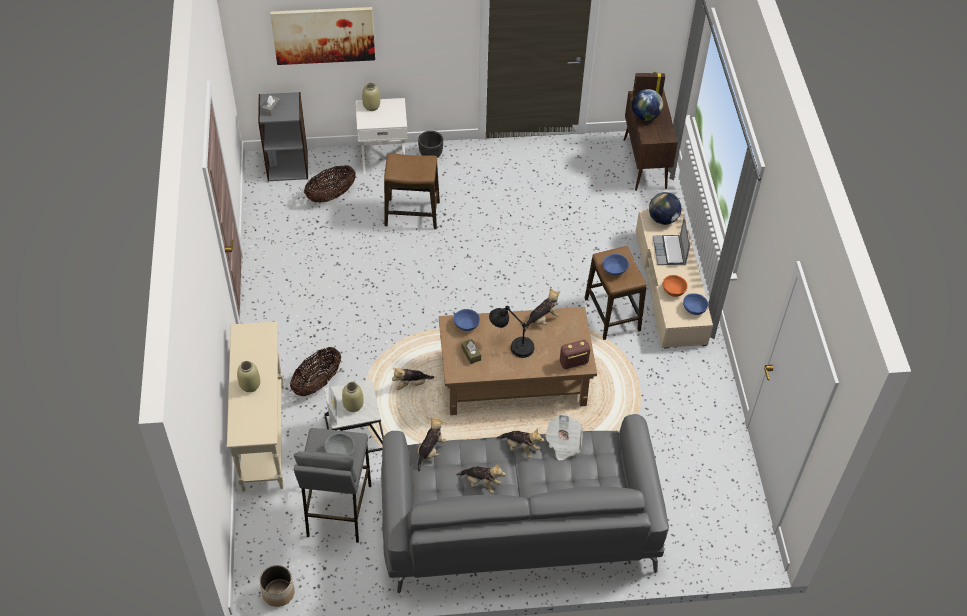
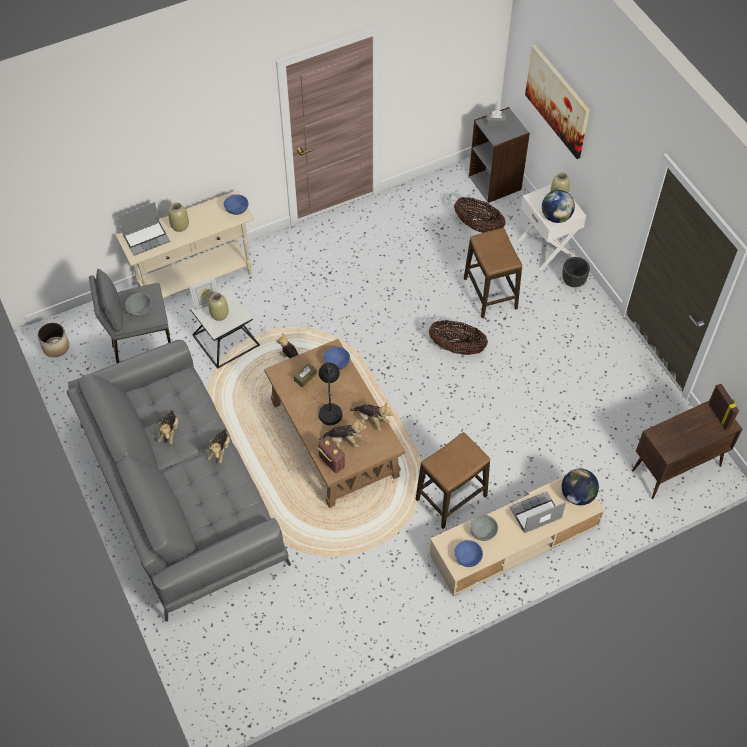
camera: 70 degrees right, 5 degrees up
basket [290,347,341,396] -> basket moved to [429,320,488,355]
plush toy [418,417,446,471] -> plush toy moved to [319,418,367,447]
newspaper [545,414,583,461] -> none
blue bowl [602,254,629,276] -> blue bowl moved to [223,194,248,215]
globe [632,89,663,121] -> globe moved to [542,190,575,223]
orange bowl [663,275,688,297] -> grey bowl [470,515,498,541]
none -> laptop [118,202,170,256]

